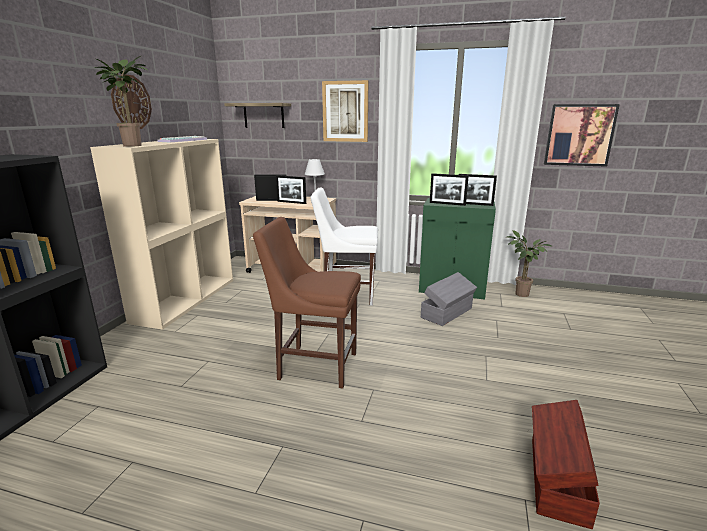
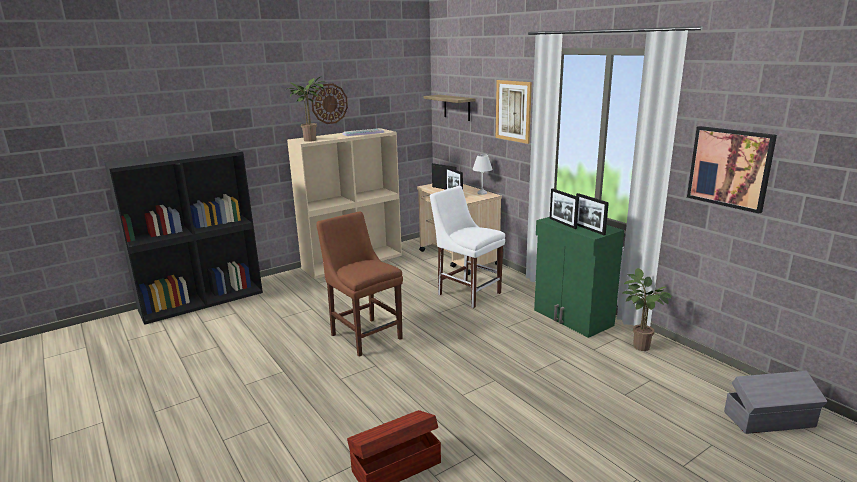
camera: 40 degrees right, 0 degrees up
grey storage box [421,272,477,326] -> grey storage box moved to [724,371,828,434]

